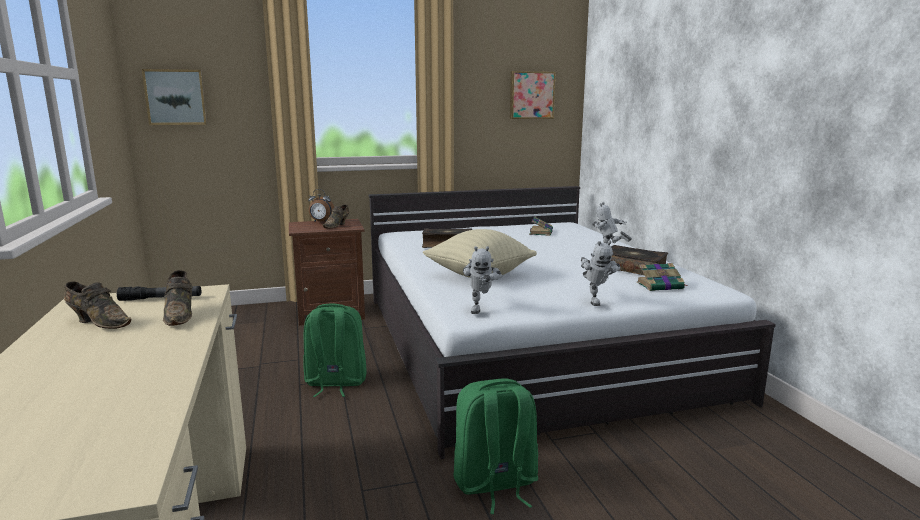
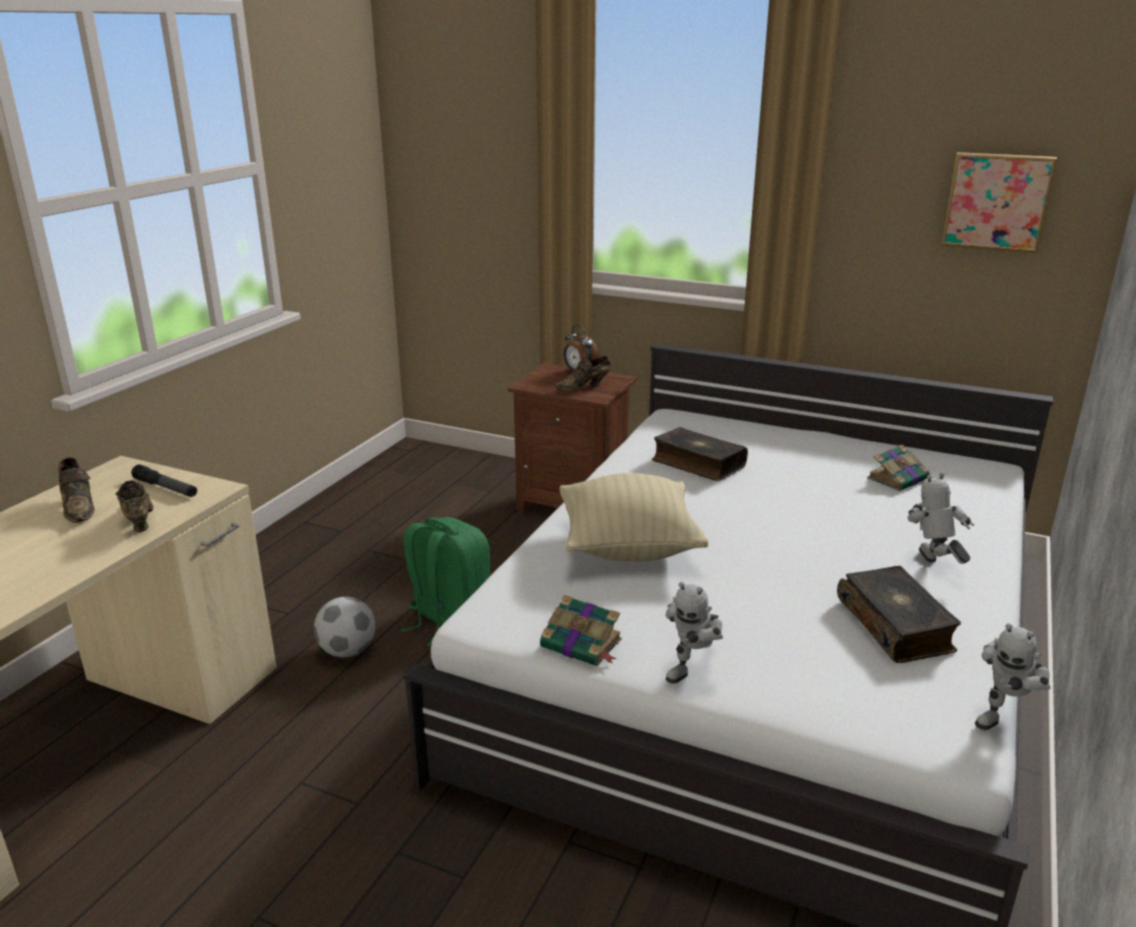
camera: 40 degrees right, 10 degrees up
picture [142,69,207,125] -> none
brown shoe [163,270,193,326] -> brown shoe turned 135 degrees clockwise [115,480,154,532]
green backpack [453,378,539,514] -> none
toy robot [463,246,502,314] -> toy robot moved to [975,623,1050,730]
book [637,263,688,291] -> book moved to [540,595,622,666]
none -> football [314,597,375,657]

